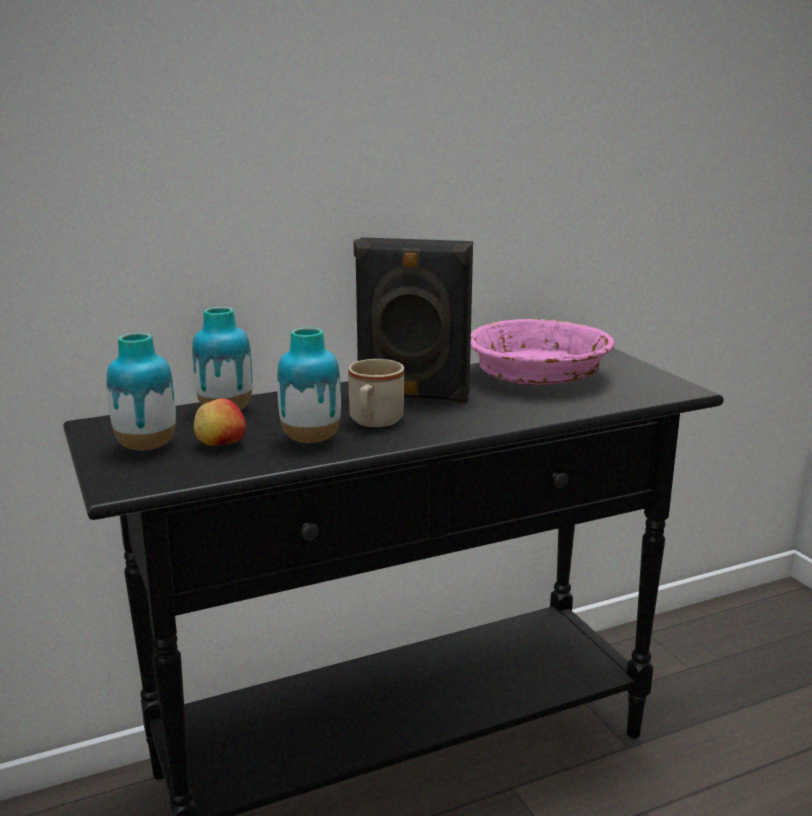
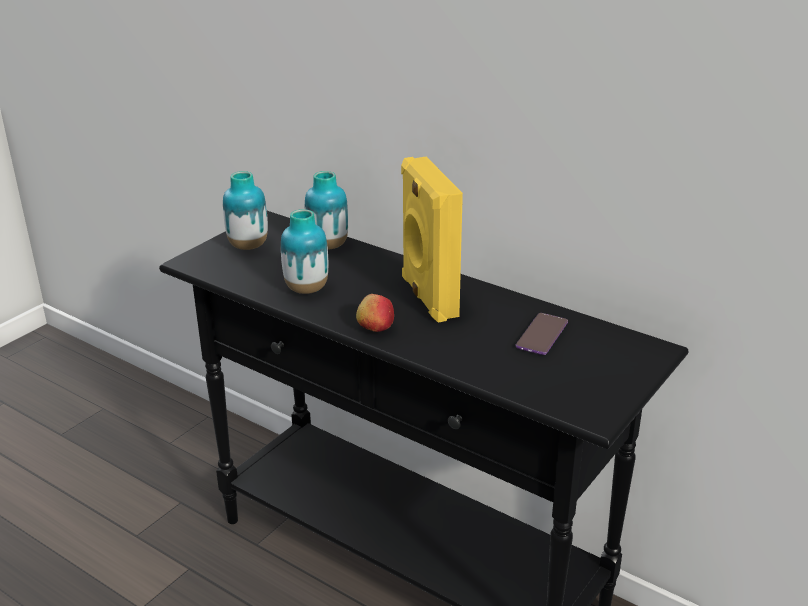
camera: 60 degrees right, 10 degrees up
apple [194,398,246,446] -> apple moved to [356,294,394,332]
beige mug [348,359,404,427] -> none
black speaker [354,237,473,403] -> yellow speaker [401,157,463,323]
pink bowl [471,319,614,386] -> phone [515,313,568,355]

